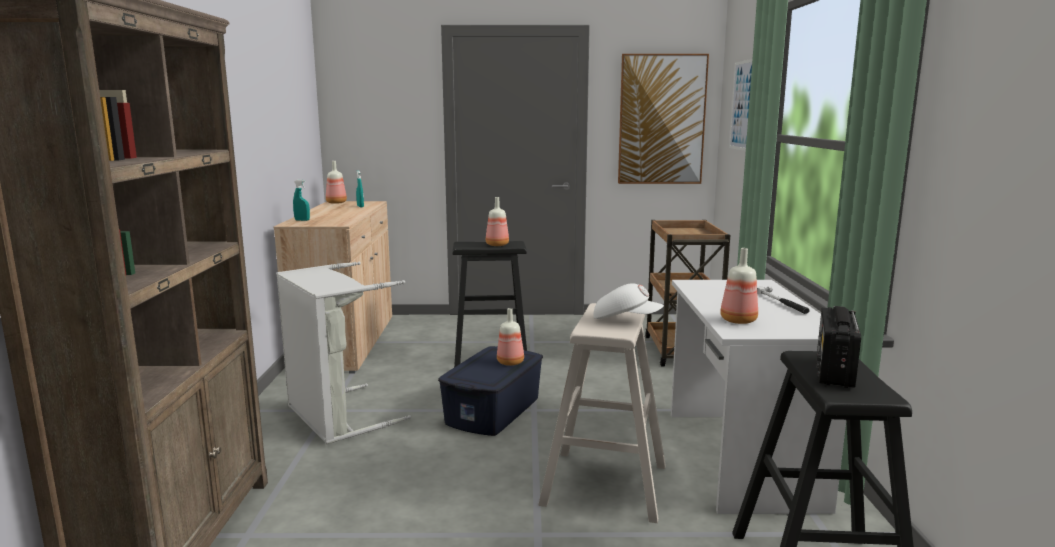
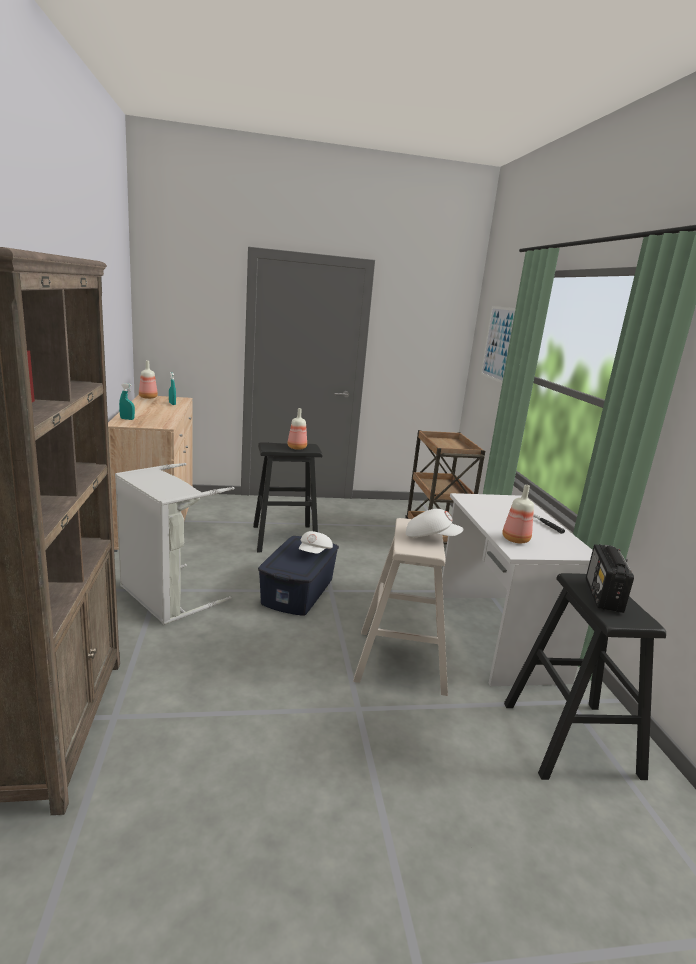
camera: 10 degrees left, 5 degrees up
bottle [497,308,524,366] -> white cap [299,531,333,553]
picture [618,54,709,184] -> none

